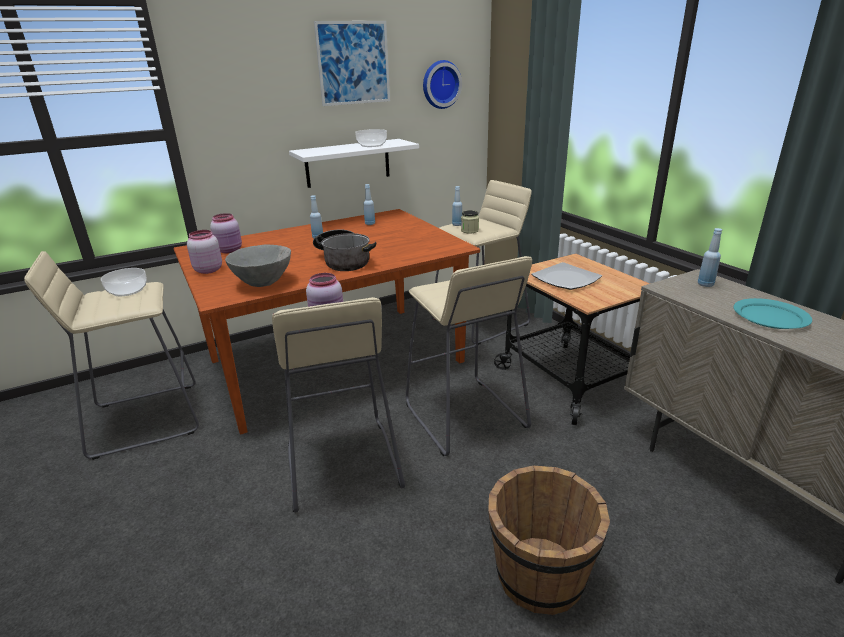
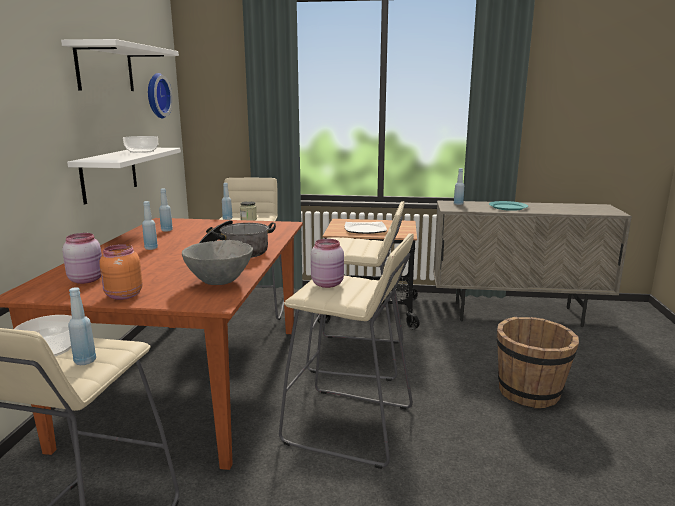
camera: 55 degrees left, 10 degrees down
pink jar [187,230,222,274] -> orange jar [99,244,143,300]
picture [314,21,390,106] -> white shelf [61,39,179,91]
none -> blue bottle [68,287,96,365]

